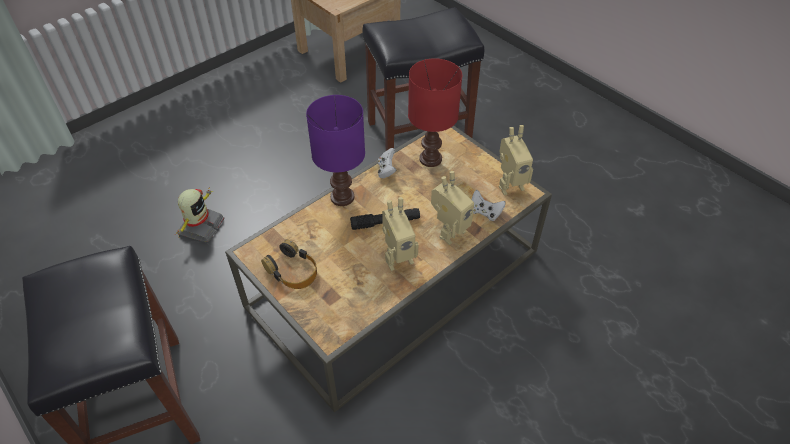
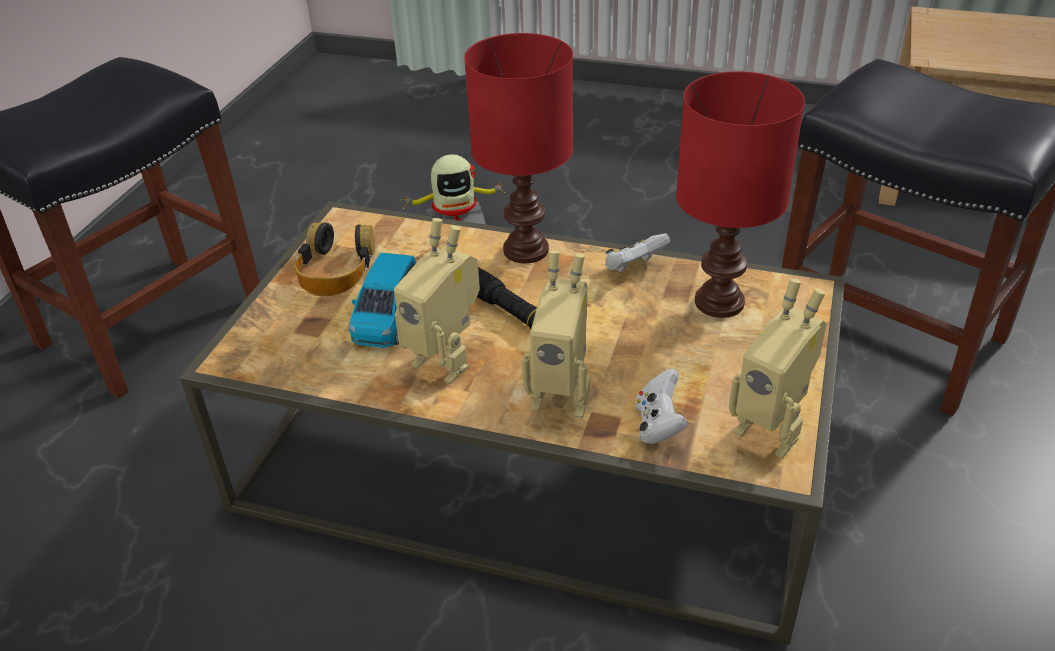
camera: 60 degrees right, 10 degrees down
purple table lamp [306,95,365,206] -> red table lamp [464,33,573,263]
none -> blue toy car [348,252,417,348]

